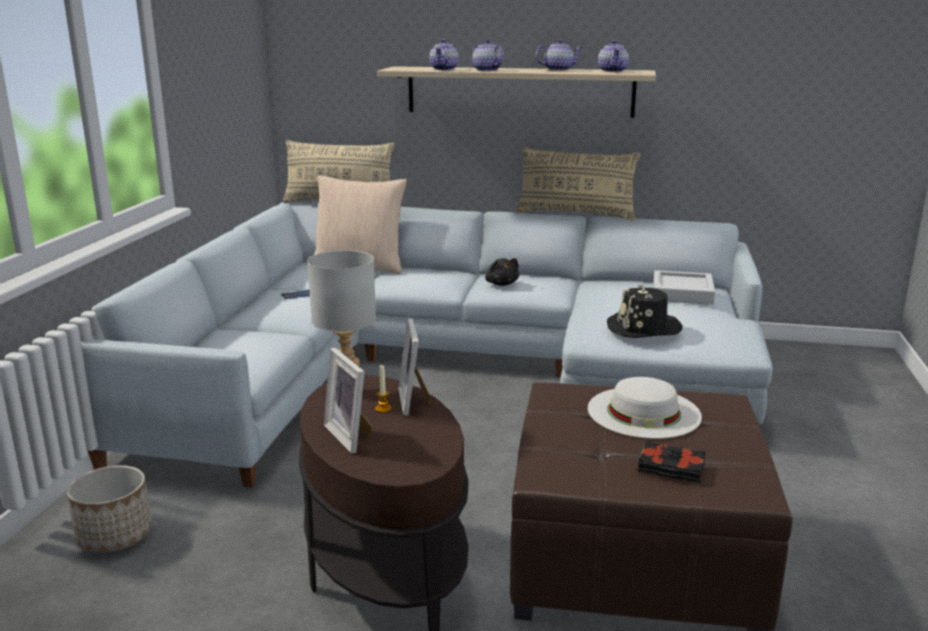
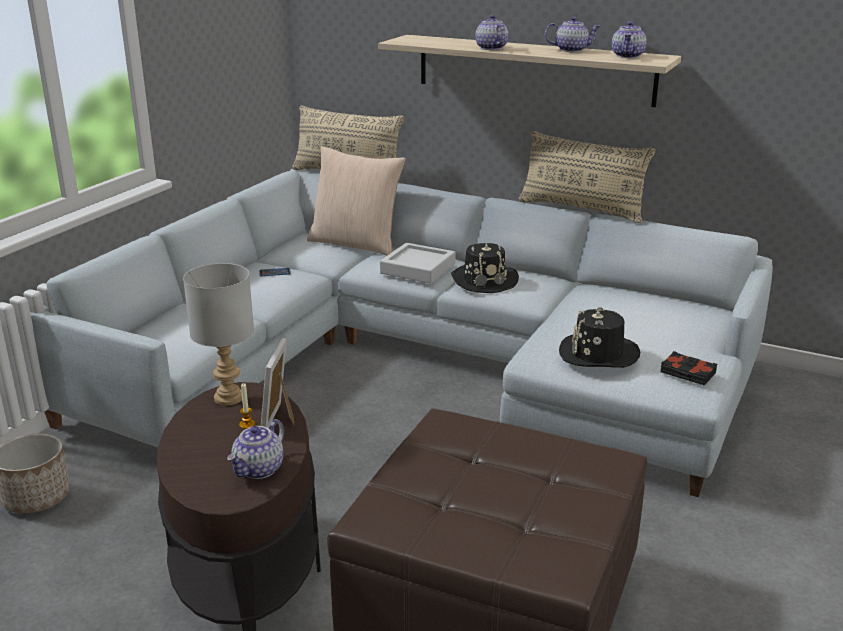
camera: 15 degrees right, 5 degrees up
picture frame [324,348,372,454] -> none
teapot [429,39,459,70] -> teapot moved to [227,419,284,479]
black plush toy [485,258,519,286] -> black hat [451,242,519,293]
white hat [588,377,702,439] -> none
black book [638,441,706,483] -> black book moved to [660,351,717,385]
grey tray [653,270,715,305] -> grey tray moved to [380,243,456,283]

